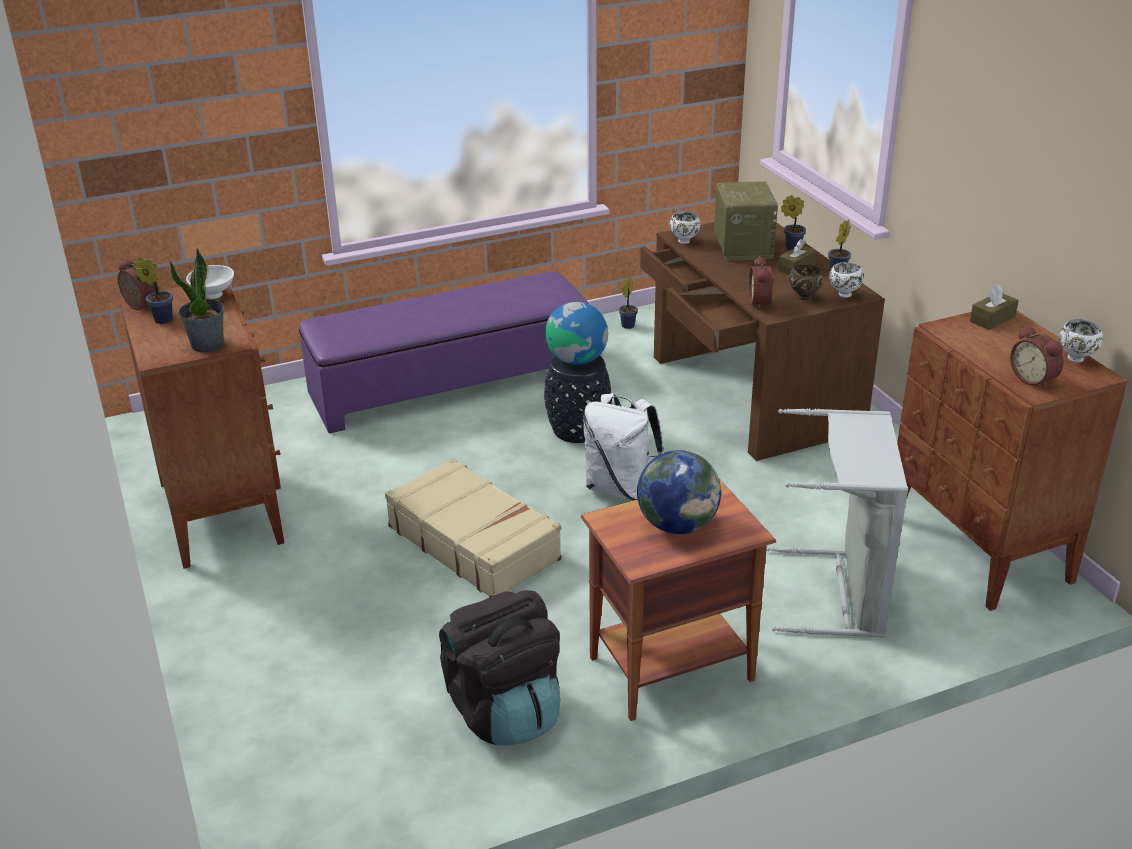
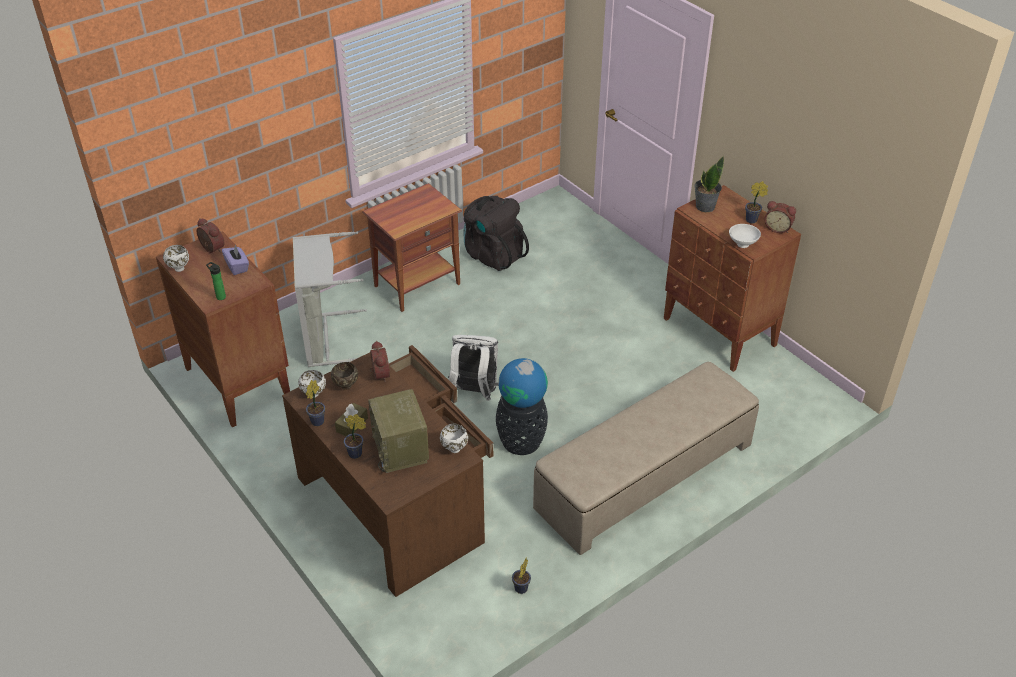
camera: 165 degrees right, 10 degrees up
purple bench [299,271,589,433] -> beige bench [533,362,759,555]
beige suitcase [385,458,562,597] -> none
globe [637,450,721,534] -> none
brown tissue box [970,285,1019,330] -> bottle [206,262,226,300]
none -> purple tissue box [222,245,249,275]

